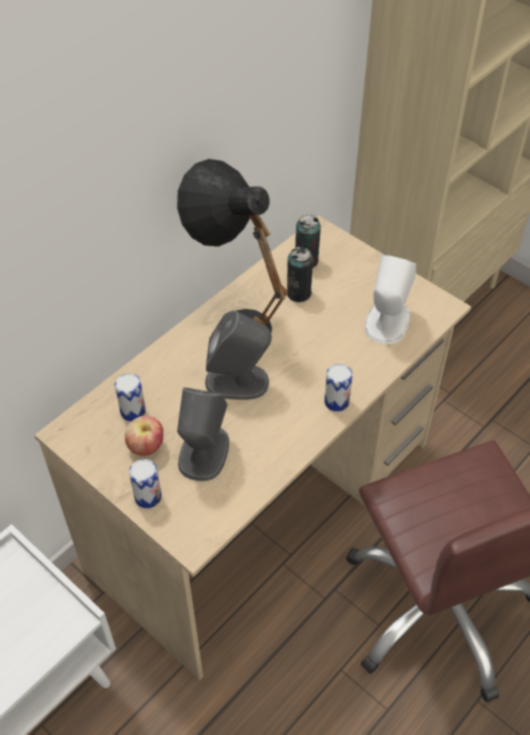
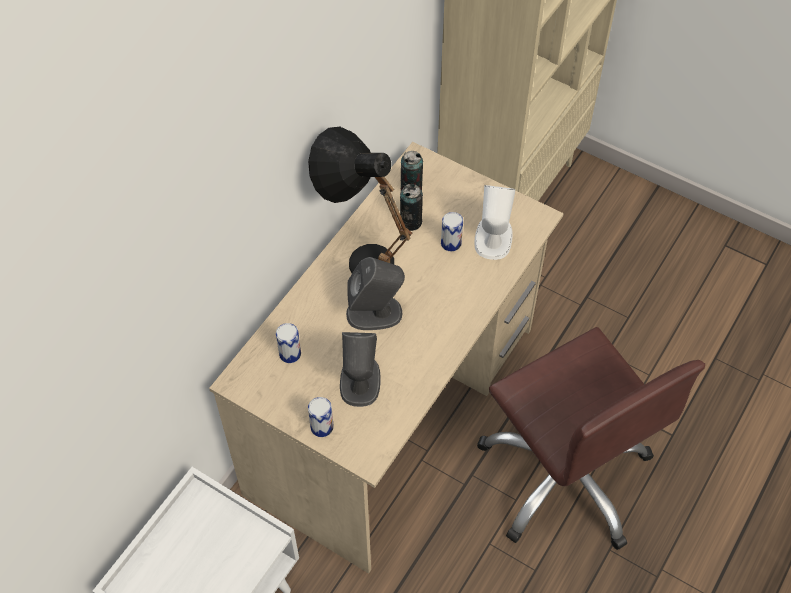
camera: 10 degrees left, 5 degrees up
apple [125,416,163,456] -> none
can [324,364,353,412] -> can moved to [441,212,463,251]

